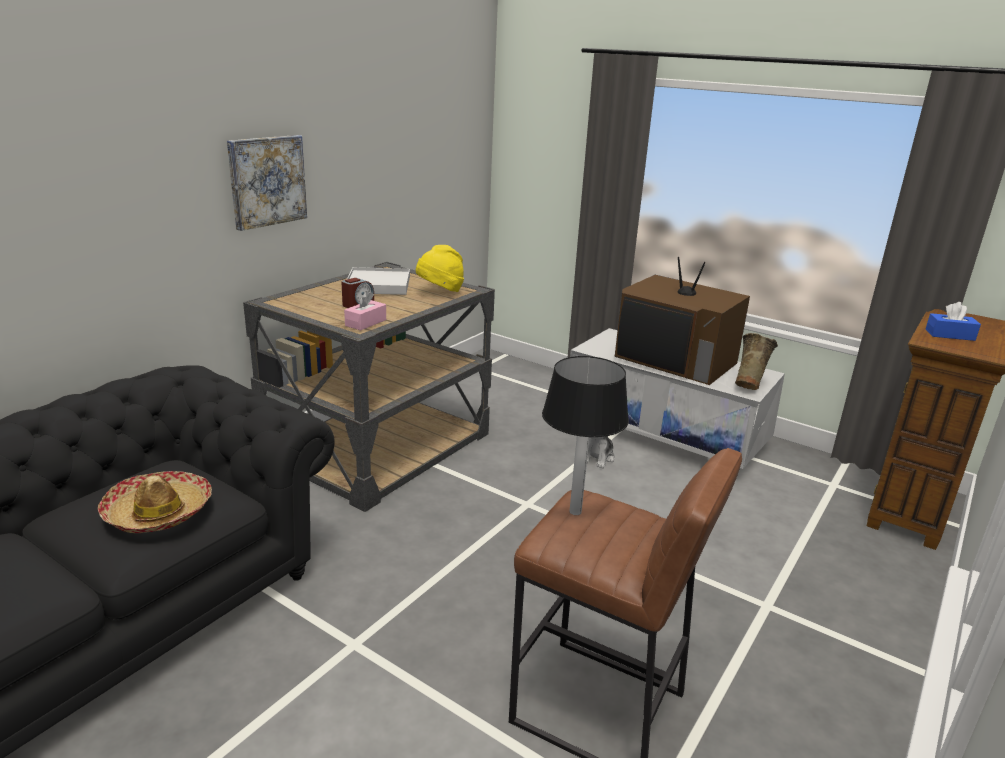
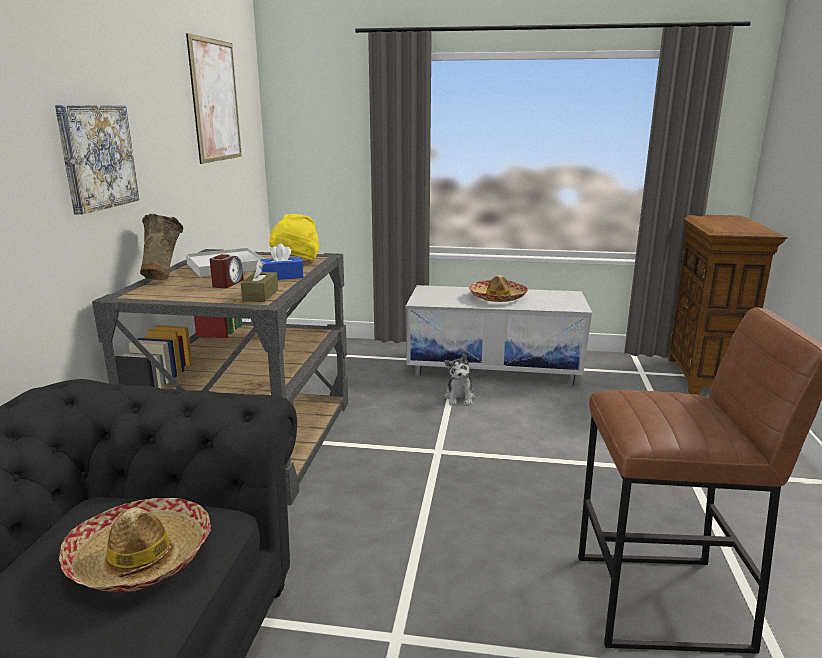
camera: 25 degrees left, 5 degrees down
pink tissue box [344,291,386,330] -> brown tissue box [241,259,278,302]
table lamp [542,356,629,515] -> none
television [615,257,750,385] -> hat [469,275,528,302]
beige vase [735,333,778,390] -> beige vase moved to [140,214,183,281]
blue tissue box [926,302,981,341] -> blue tissue box moved to [261,243,303,280]
none -> picture [186,33,242,164]

